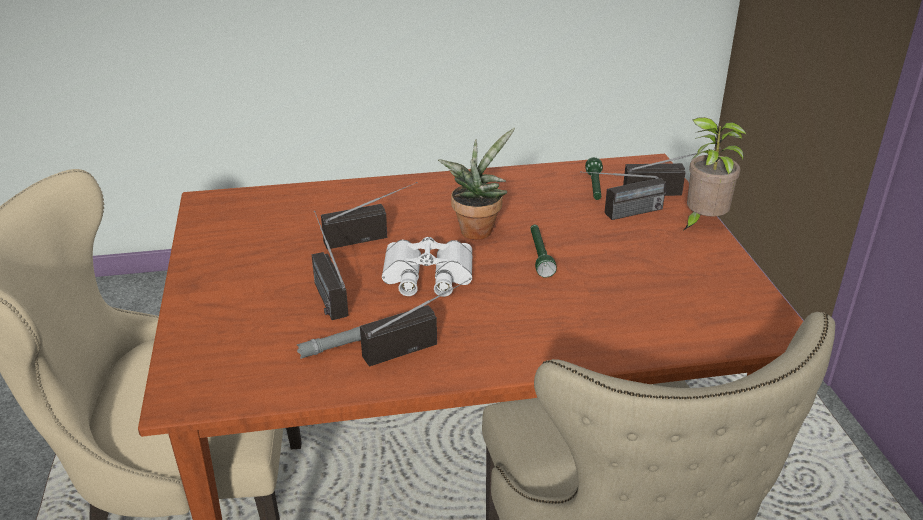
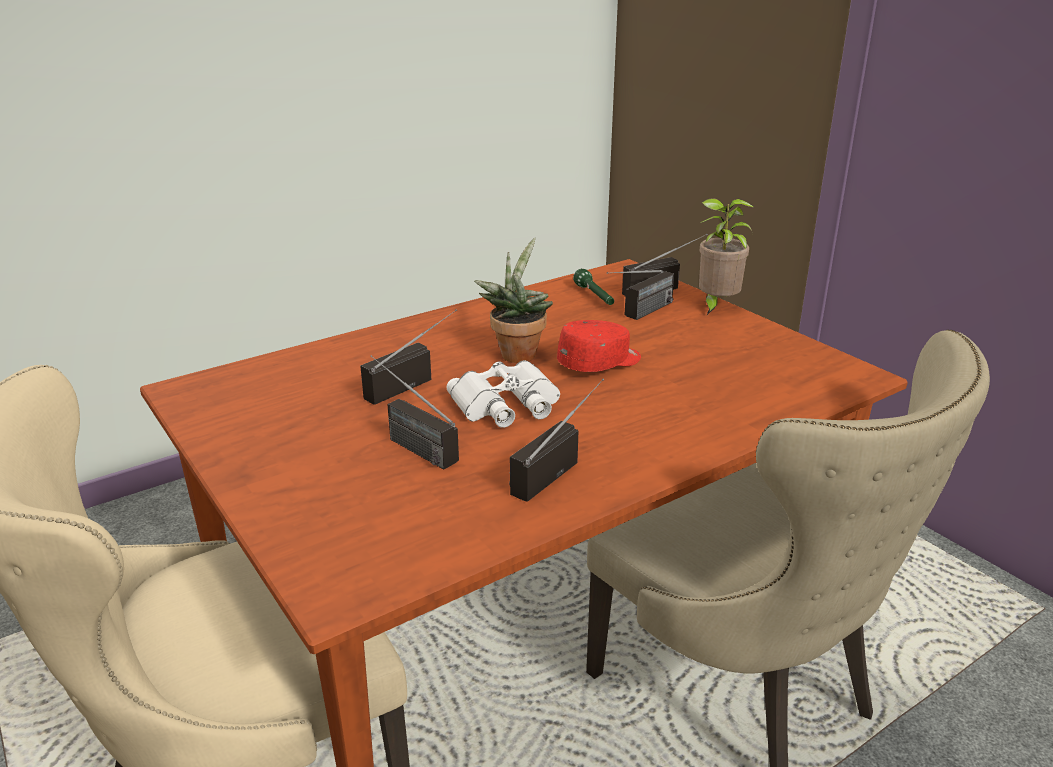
camera: 25 degrees left, 5 degrees down
grey flashlight [296,326,361,359] -> none
green flashlight [530,225,557,278] -> red cap [557,320,641,372]

